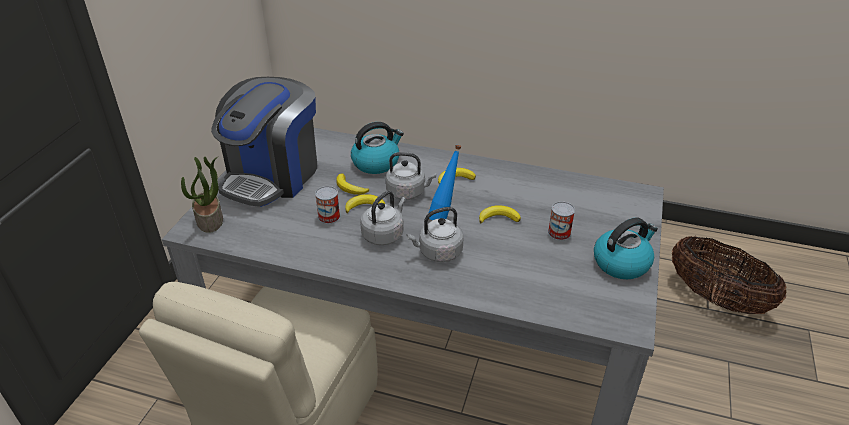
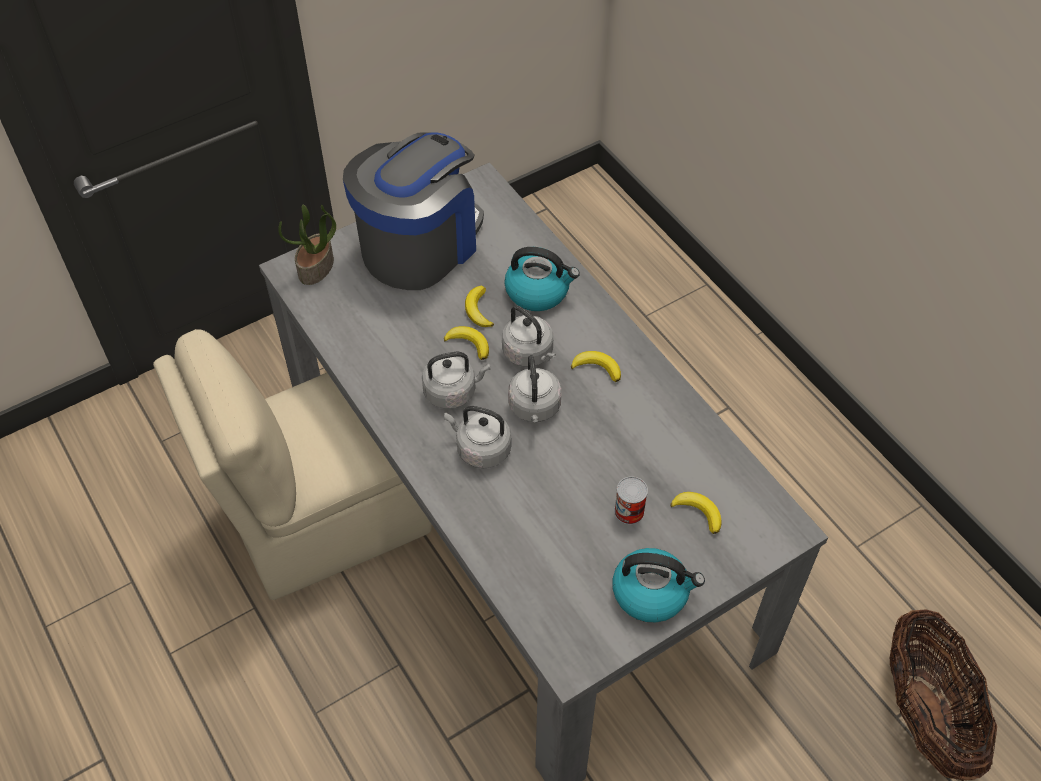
camera: 40 degrees right, 15 degrees up
coffee machine [211,77,317,207] -> coffee machine turned 150 degrees clockwise [343,132,484,290]
can [315,186,340,224] -> none
blue bottle [429,145,461,220] -> grey kettle [508,355,562,423]
banana [479,205,521,224] -> banana moved to [671,492,721,534]

